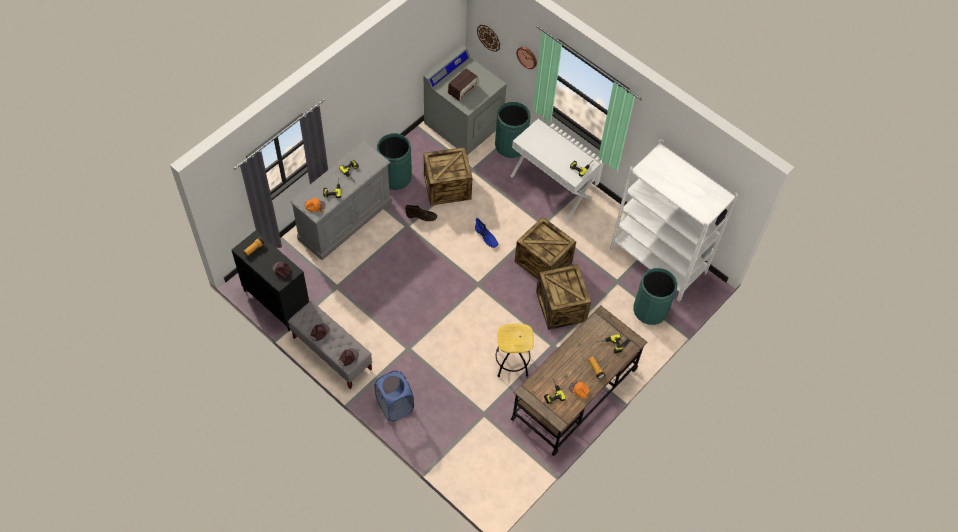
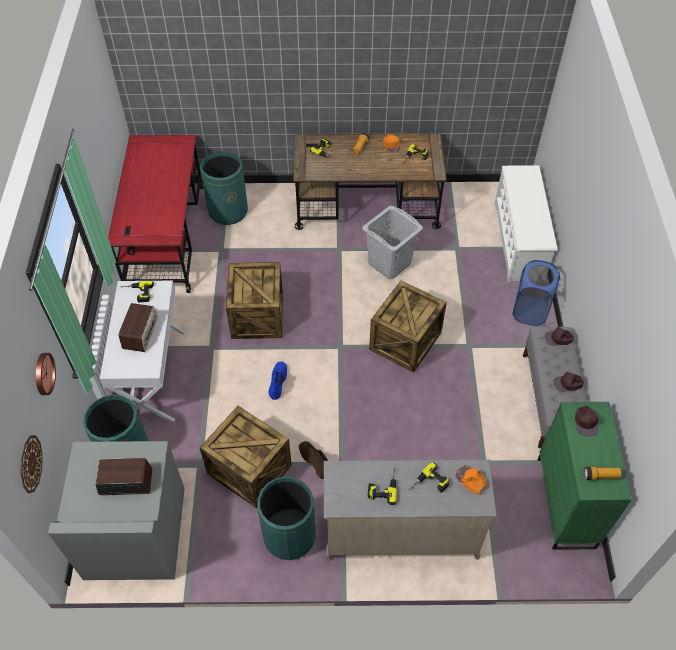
camera: 130 degrees left, 5 degrees down
black dresser [232,230,309,331] -> green dresser [538,402,632,550]
yellow stool [496,324,534,377] -> grey laundry basket [362,206,423,279]
crate [536,264,591,330] -> crate moved to [369,280,447,373]
white bookcase [610,139,738,301] -> red desk [108,135,203,293]
none -> radio [118,303,158,352]
none -> white shoe rack [495,165,558,283]

